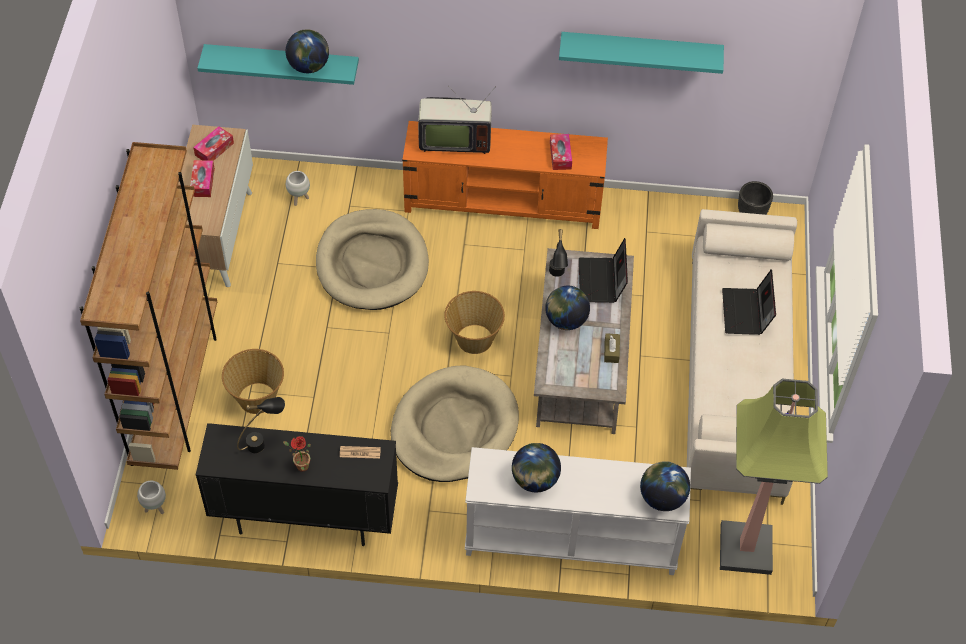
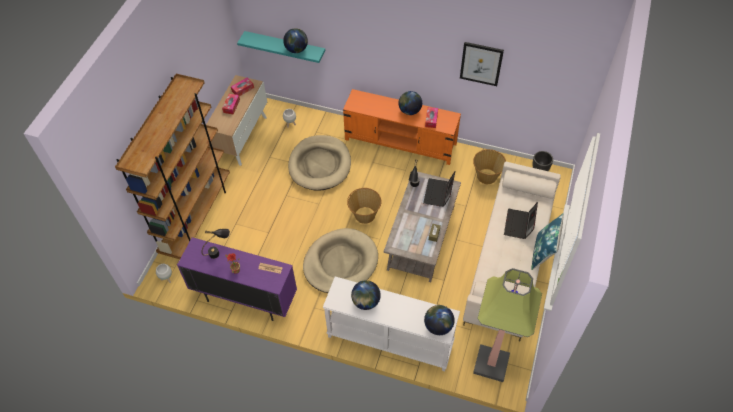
camera: 15 degrees right, 0 degrees up
black cabinet [196,423,398,546] -> purple cabinet [177,237,297,321]
basket [222,349,284,414] -> basket moved to [473,149,506,184]
television [418,86,496,154] -> none
globe [545,286,590,330] -> globe moved to [399,91,422,115]
turquoise shelf [559,32,724,74] -> picture [460,42,504,86]
none -> blue pillow [531,213,564,270]

